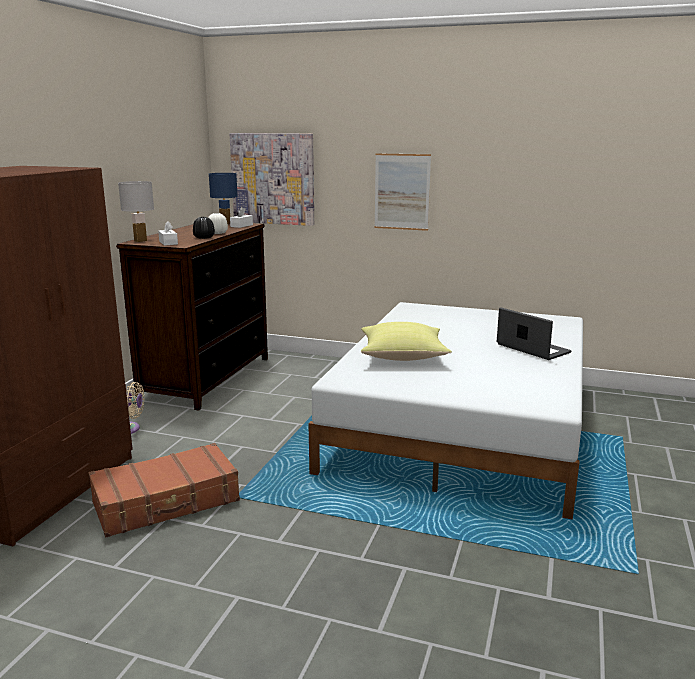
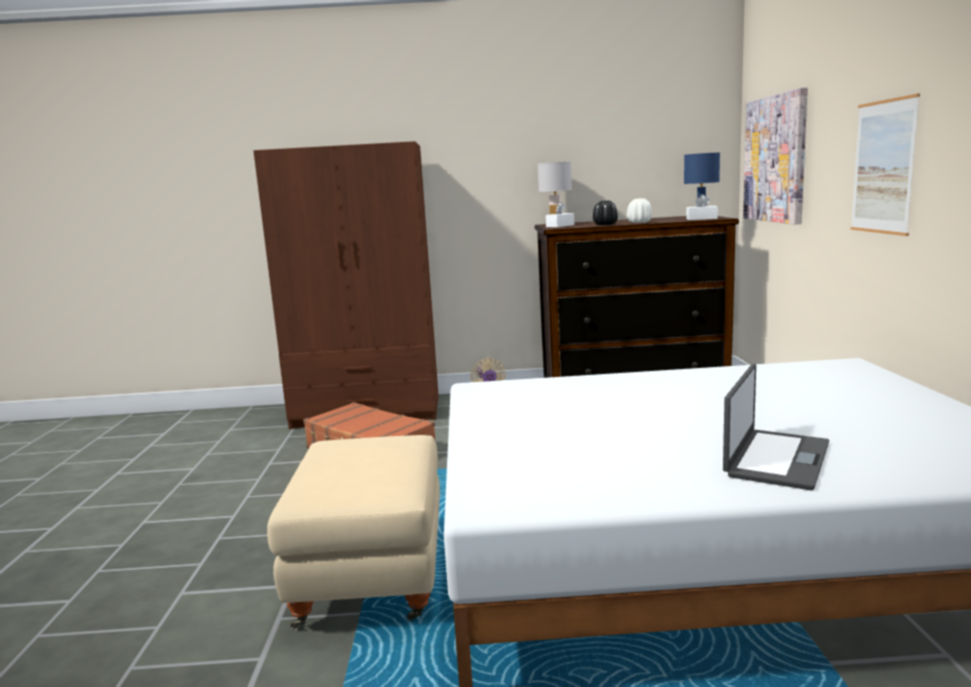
camera: 70 degrees right, 5 degrees down
yellow pillow [361,322,452,361] -> none
none -> beige ottoman [267,435,440,630]

